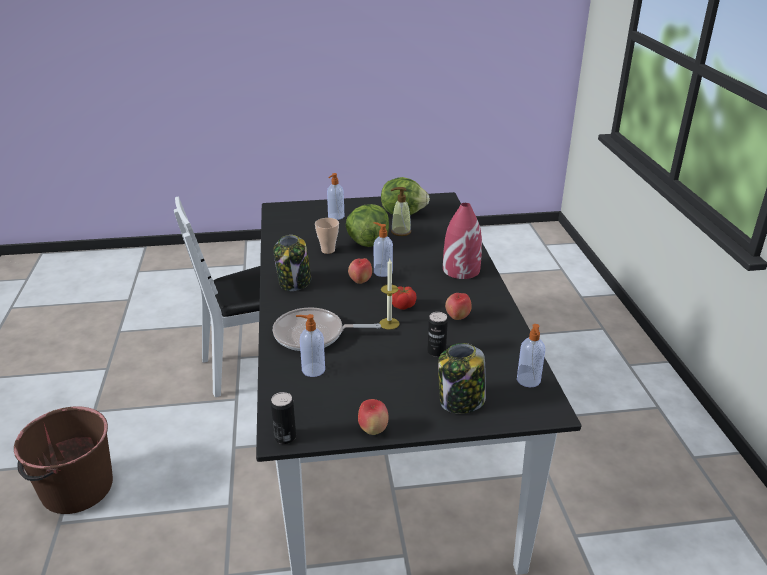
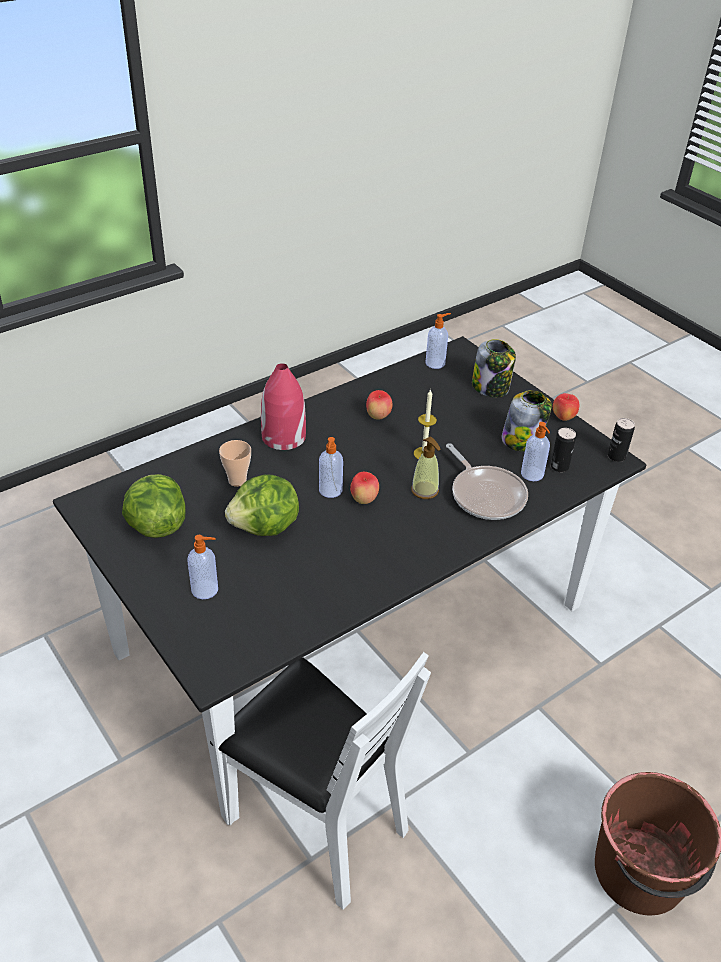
camera: 120 degrees left, 10 degrees up
jar [274,235,311,291] -> jar moved to [501,390,552,452]
cup [315,218,339,254] -> cup moved to [219,440,251,487]
soap dispenser [391,187,411,236] -> soap dispenser moved to [411,437,441,499]
tomato [392,286,417,310] -> none
can [427,312,448,357] -> can moved to [550,428,576,472]

